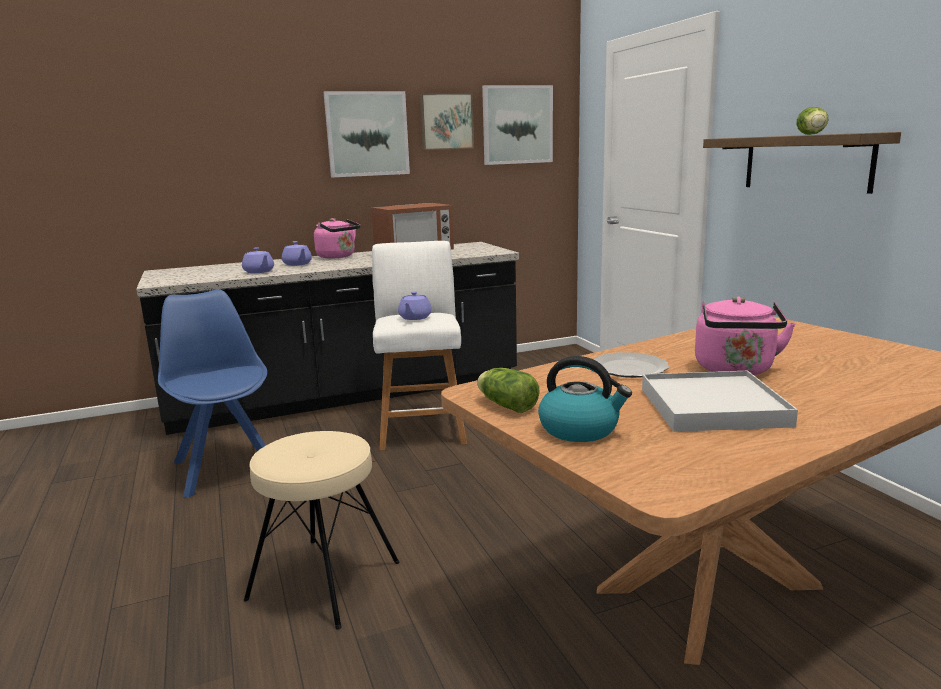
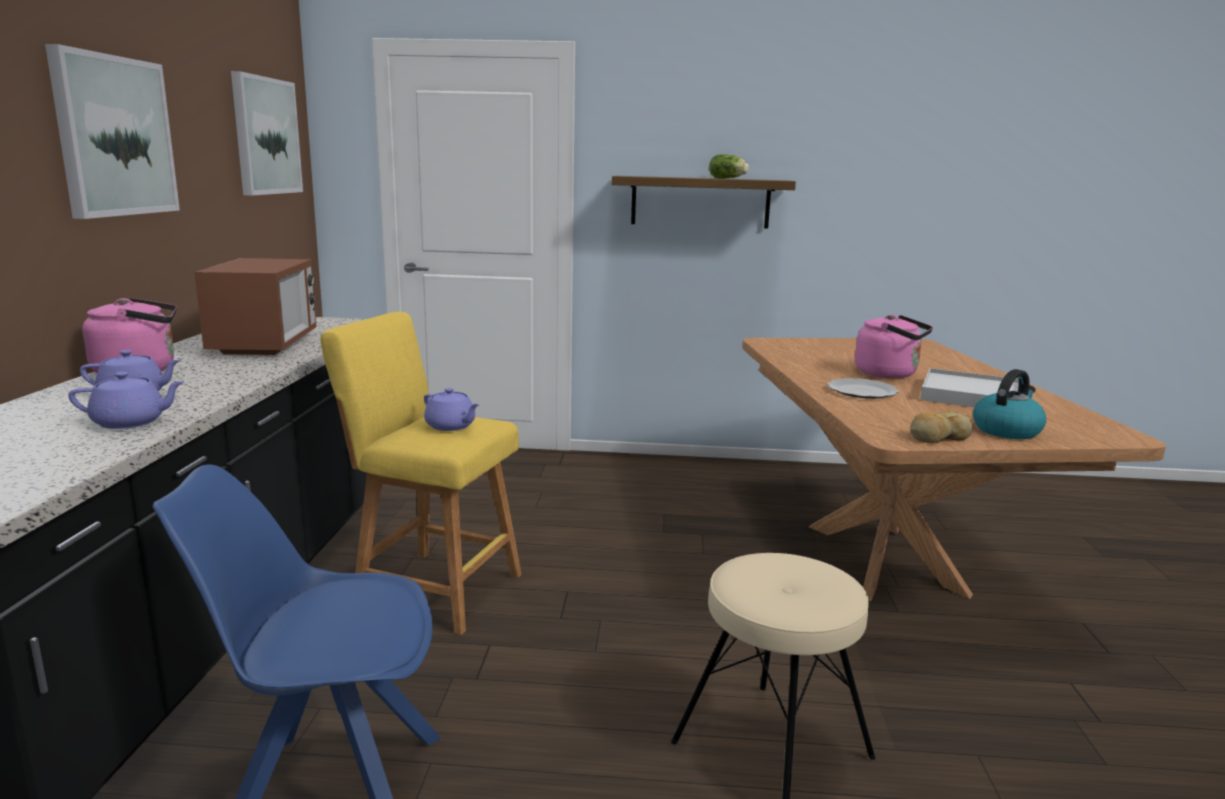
camera: 65 degrees left, 0 degrees up
white stool [372,241,467,450] -> yellow stool [321,312,522,635]
picture [420,93,474,150] -> none
lettuce [477,368,540,413] -> bread [910,410,973,443]

